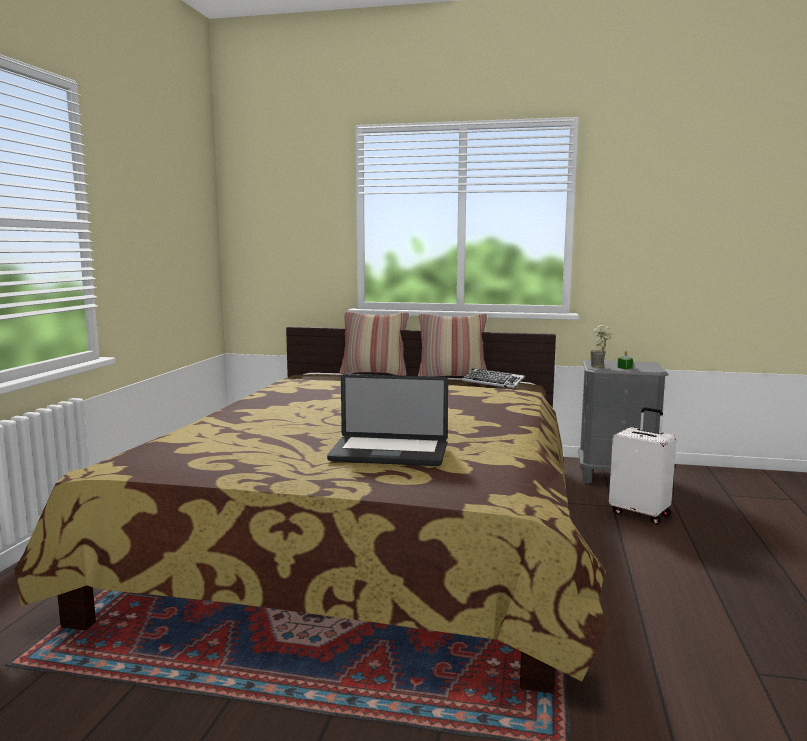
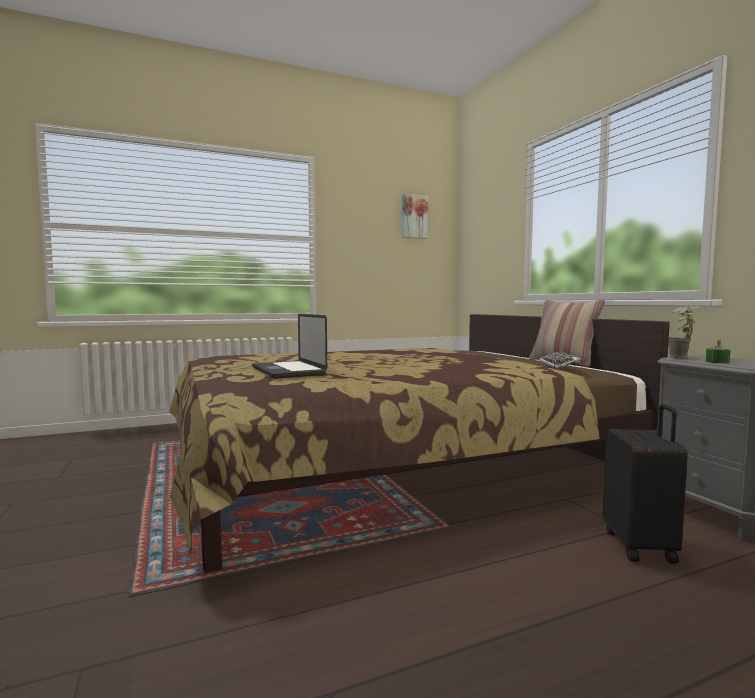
camera: 55 degrees right, 5 degrees down
pillow [340,312,409,376] -> none
white suitcase [609,407,677,525] -> black suitcase [603,404,688,564]
none -> picture [402,194,428,239]

